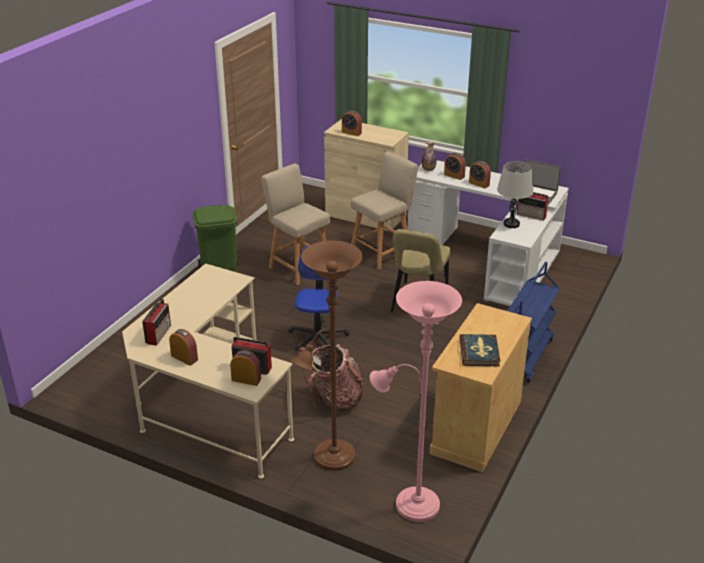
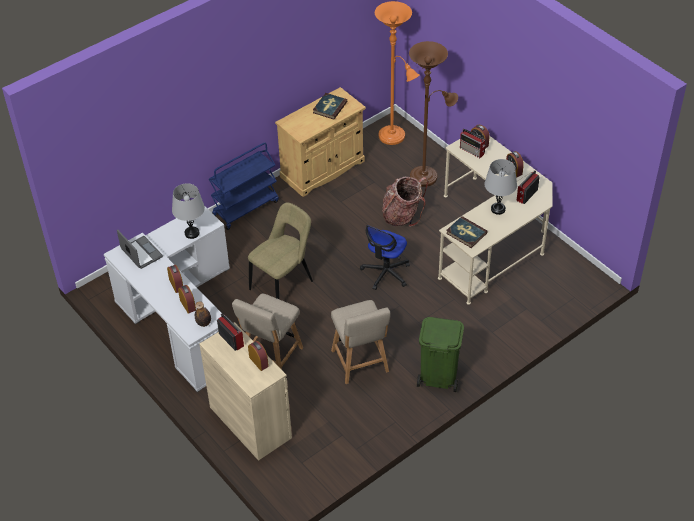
camera: 155 degrees left, 15 degrees up
beige chair [350,151,418,270] -> beige chair turned 45 degrees counterclockwise [232,294,303,370]
pink floor lamp [370,281,462,522] -> orange floor lamp [375,1,420,145]
radio [517,192,549,221] -> radio moved to [217,314,244,351]
none -> book [446,216,488,248]
none -> grey table lamp [484,159,517,215]

